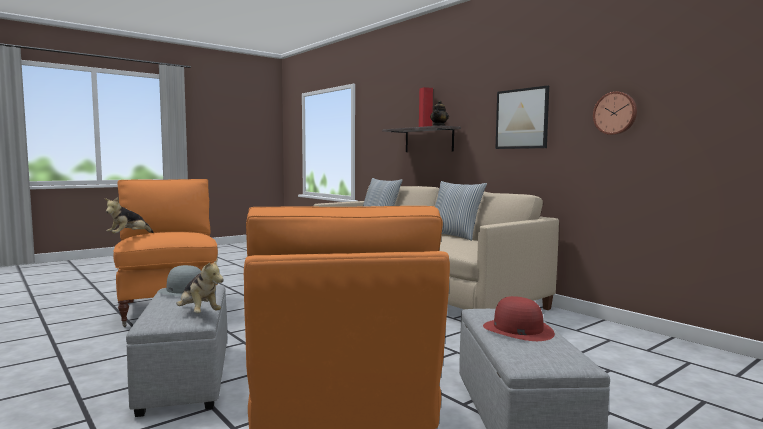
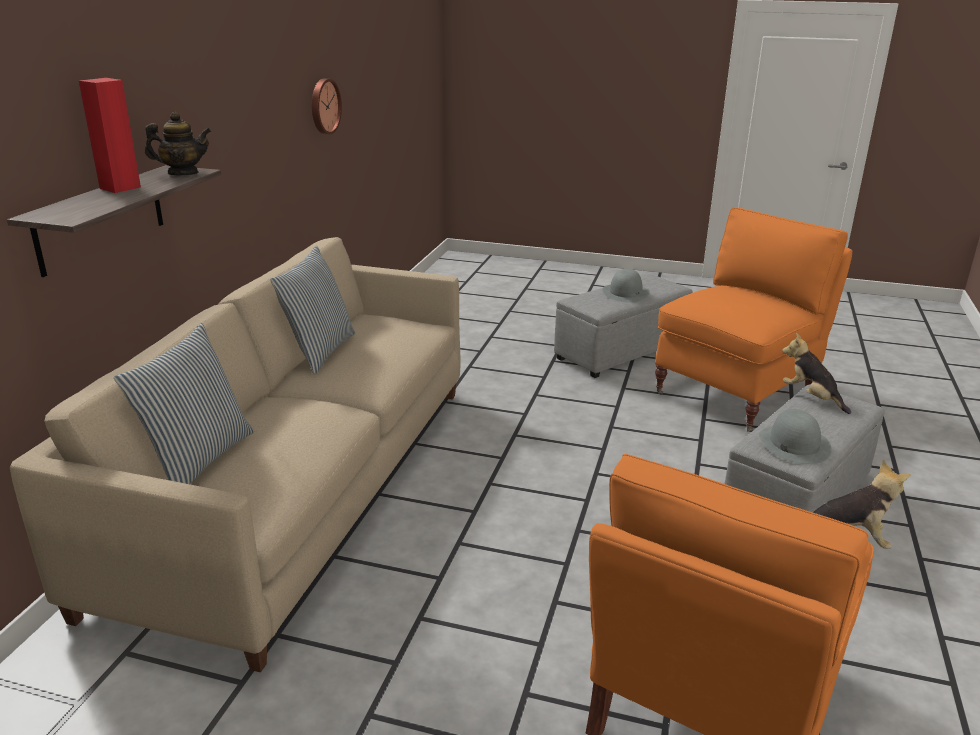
camera: 125 degrees left, 20 degrees up
plush toy [176,258,224,313] -> plush toy turned 45 degrees counterclockwise [782,333,851,414]
red hat [483,296,555,341] -> grey hat [602,269,650,302]
picture [495,85,549,149] -> none

